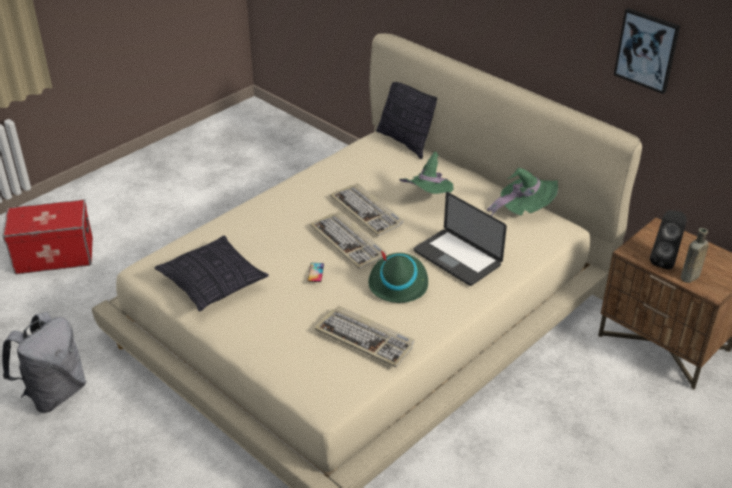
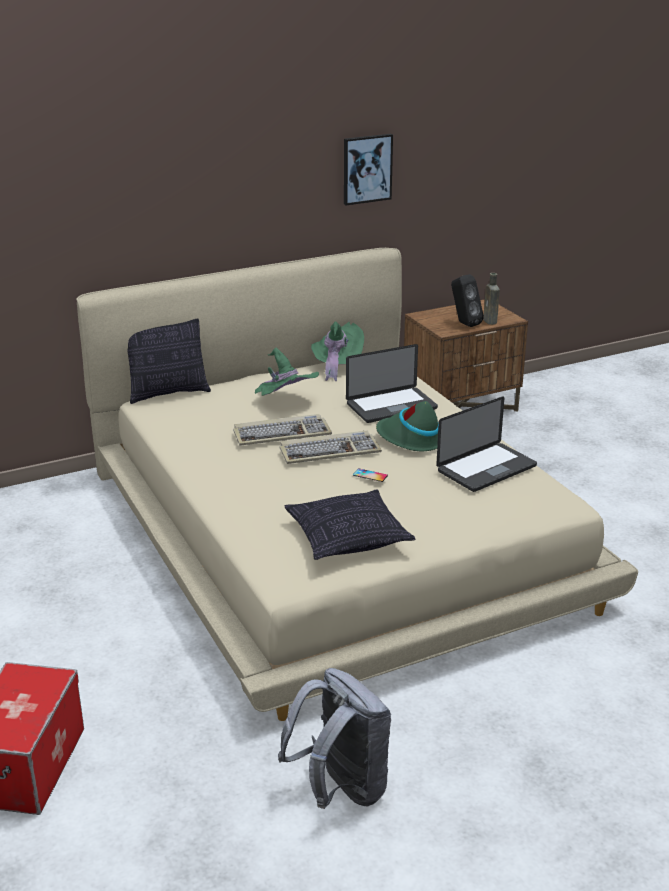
camera: 70 degrees left, 10 degrees down
keyboard [314,306,414,367] -> laptop [436,397,537,492]

